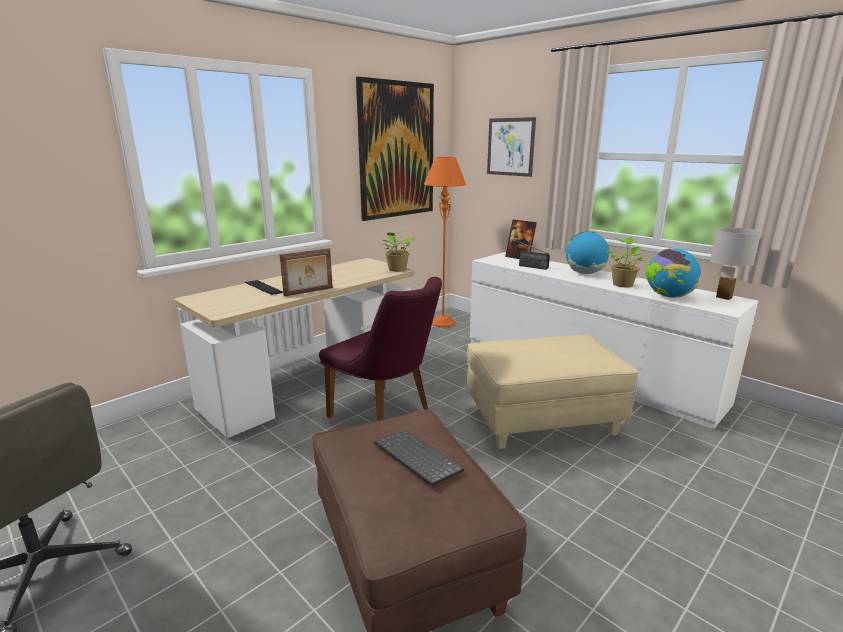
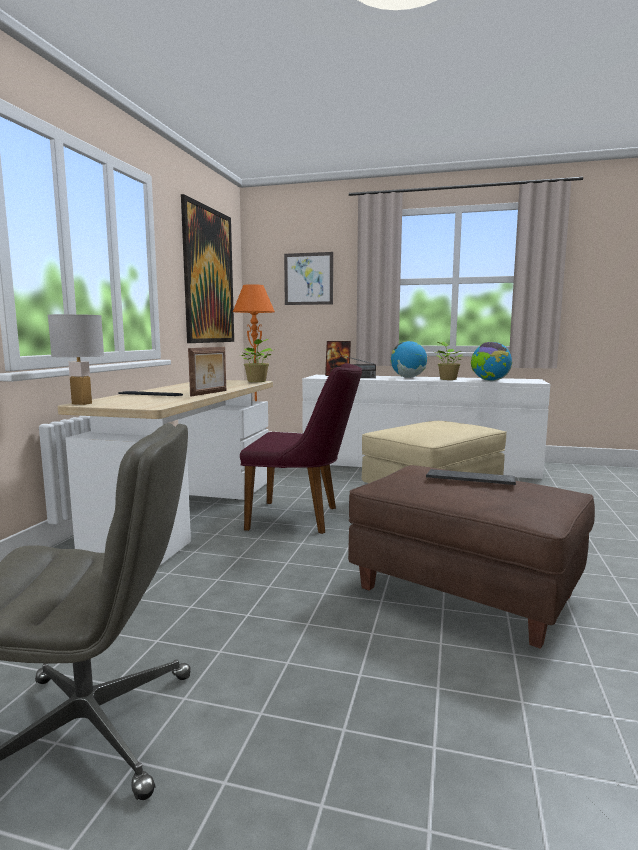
camera: 30 degrees left, 10 degrees down
white table lamp [710,227,761,300] -> white table lamp moved to [48,314,104,405]

